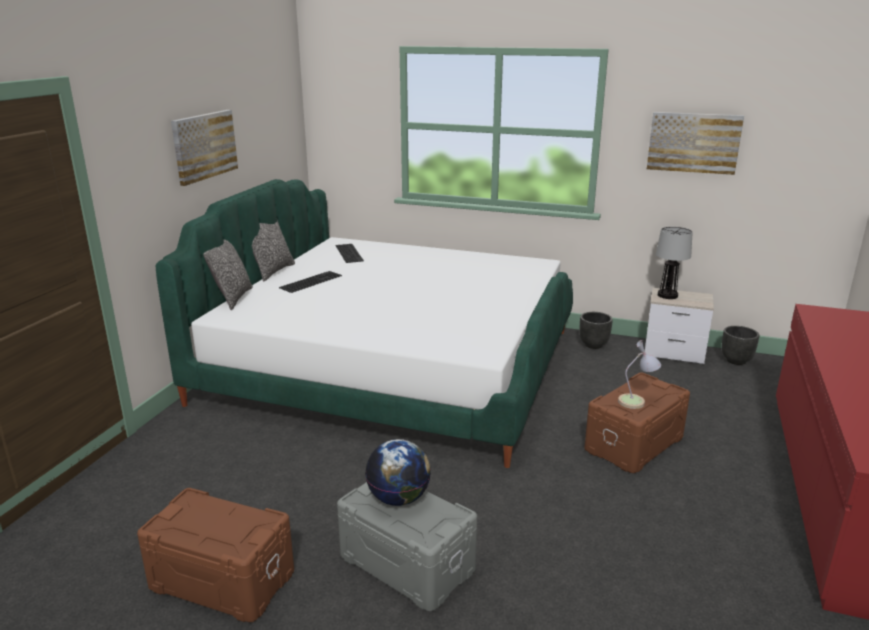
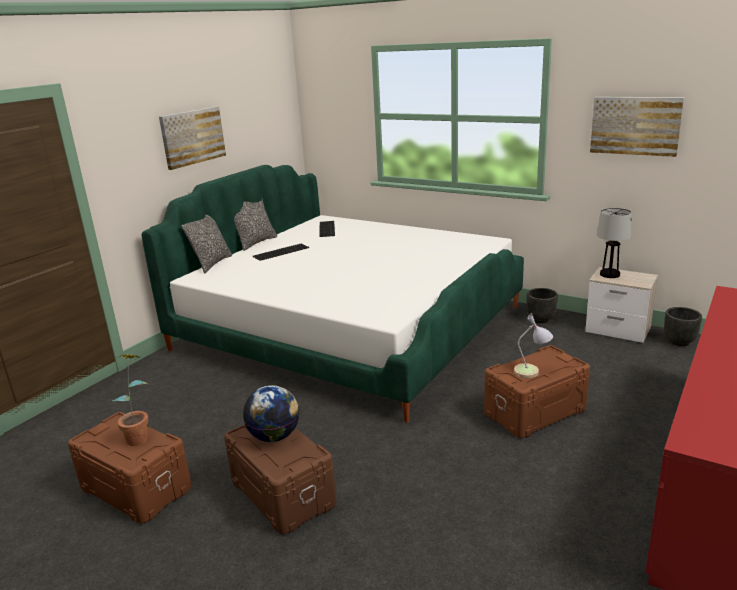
camera: 15 degrees right, 0 degrees up
grey storage box [337,482,477,612] -> brown storage box [224,425,336,535]
none -> potted plant [112,354,149,446]

